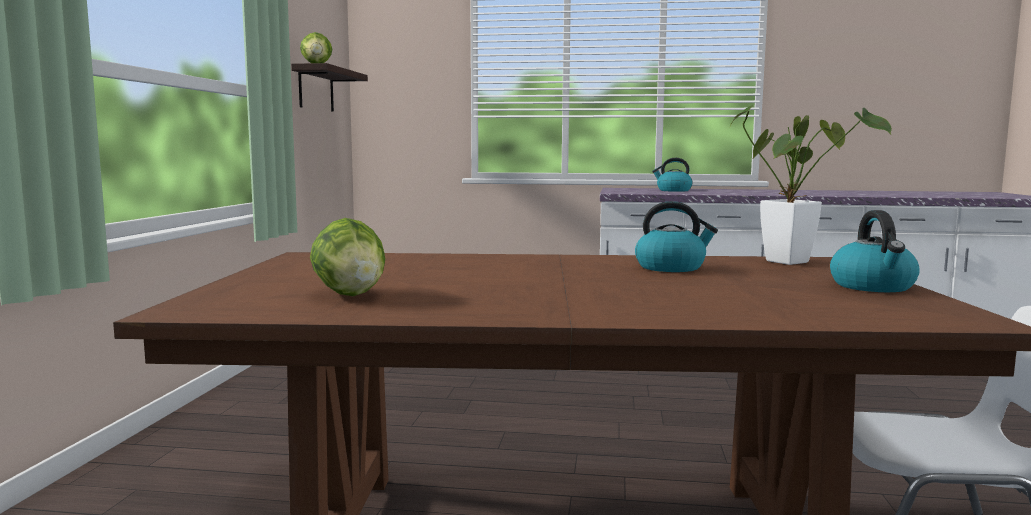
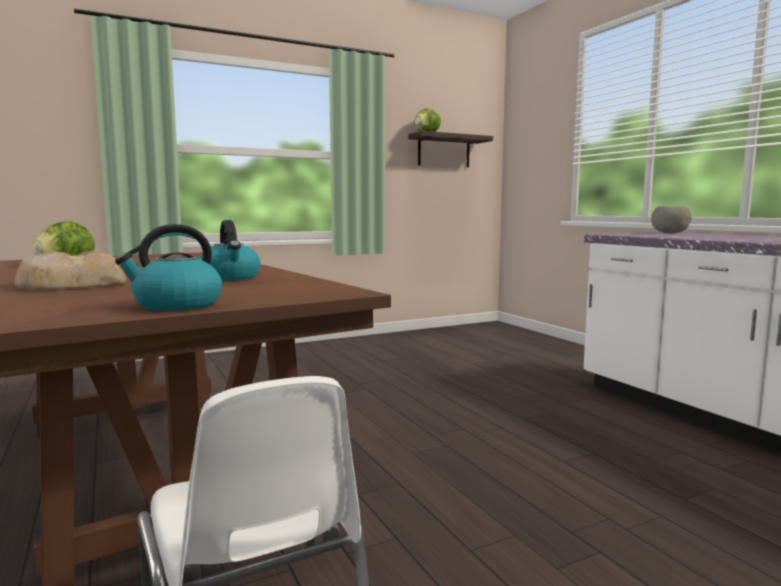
camera: 55 degrees right, 0 degrees up
kettle [652,158,693,192] -> none
potted plant [729,105,892,265] -> none
none -> bread [14,251,126,290]
none -> grey bowl [651,206,691,233]

